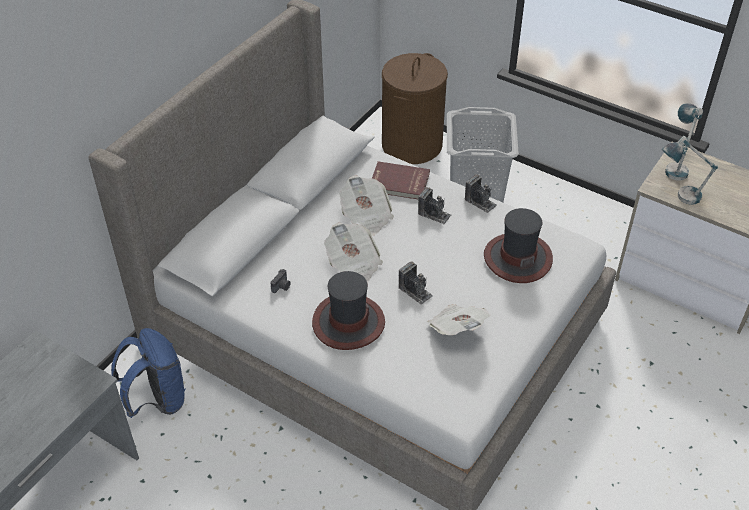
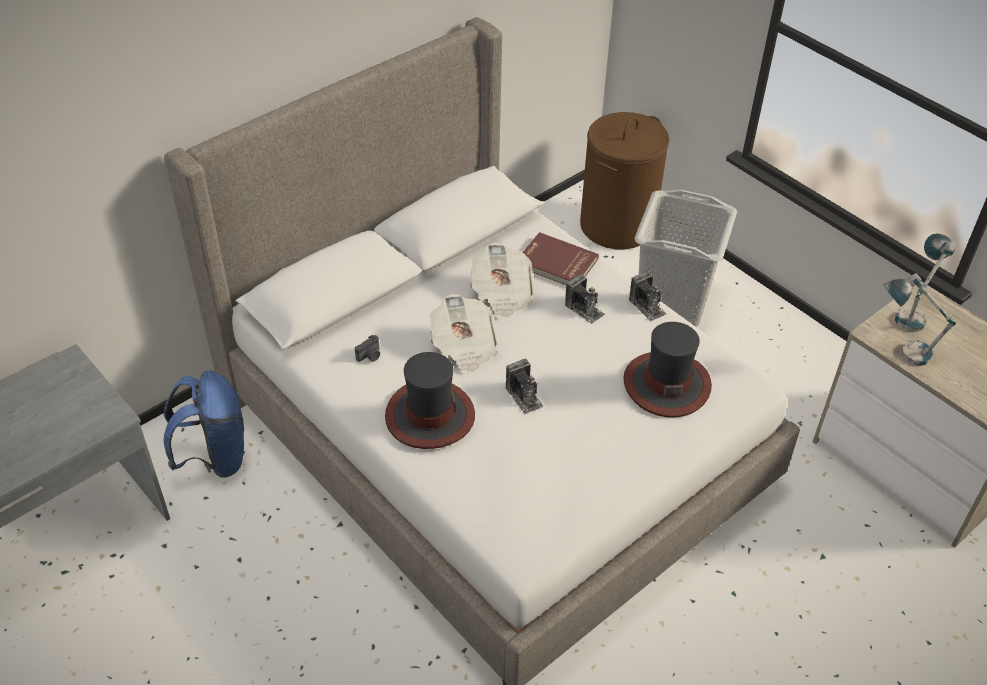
camera: 15 degrees right, 0 degrees up
newspaper [427,304,491,335] -> none

